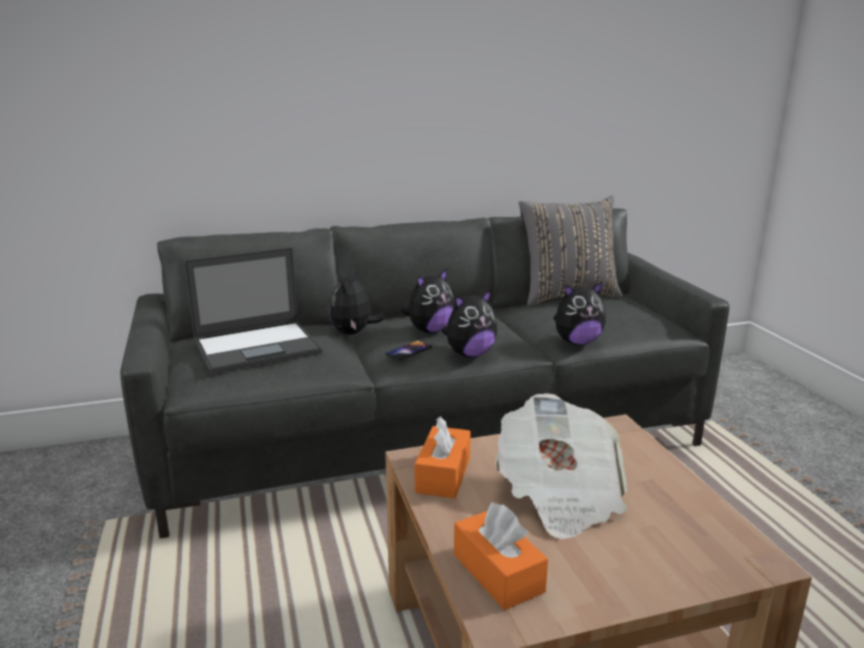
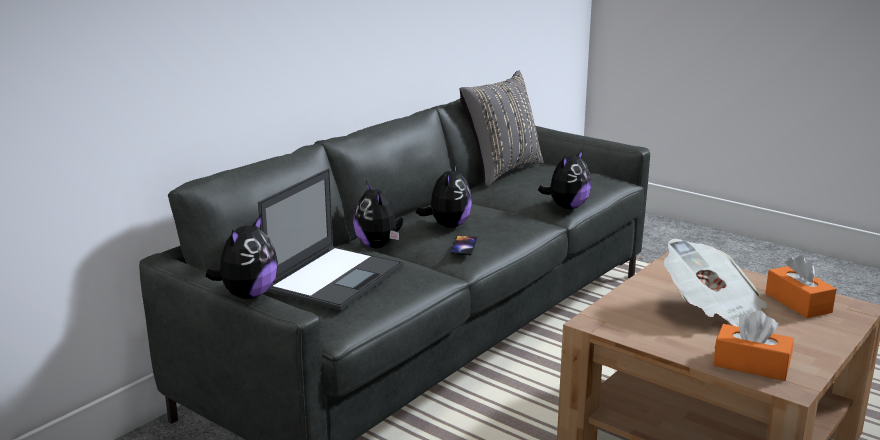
camera: 35 degrees left, 0 degrees up
orange tissue box [415,416,471,499] -> orange tissue box moved to [765,255,836,318]
plush toy [442,289,498,357] -> plush toy moved to [205,215,278,299]

